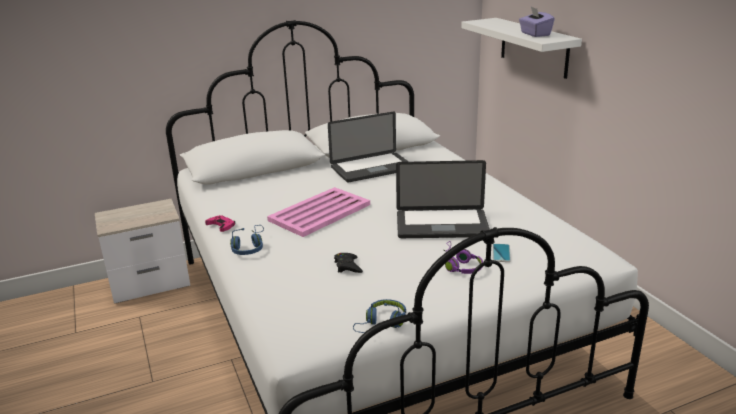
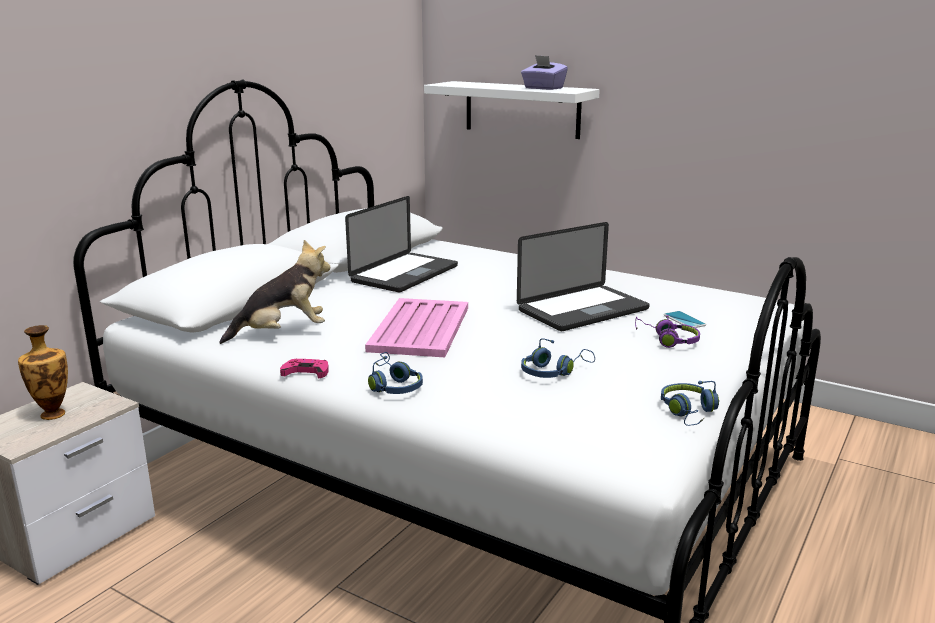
camera: 35 degrees left, 5 degrees down
black game controller [334,253,363,273] -> blue headphones [521,338,595,378]
none -> vase [18,325,68,420]
none -> plush toy [220,240,330,344]

